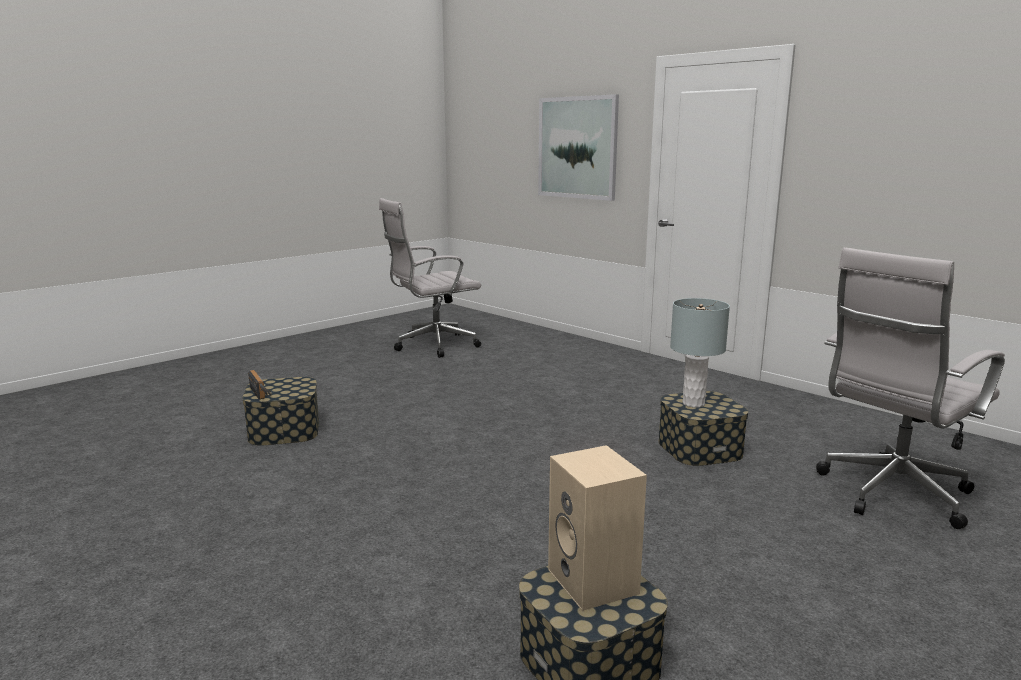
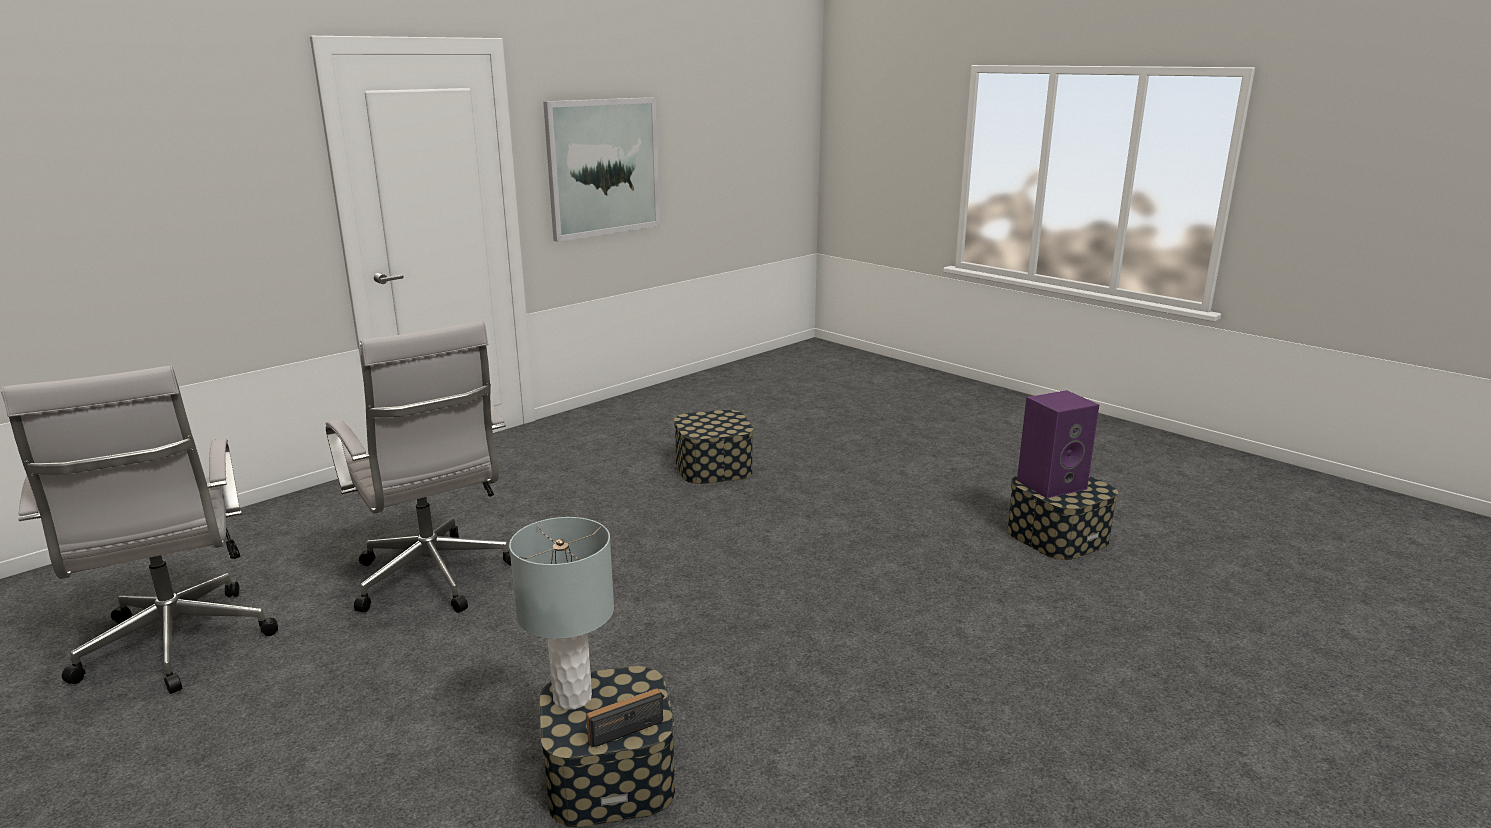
camera: 90 degrees left, 5 degrees up
picture [538,94,619,201] -> picture moved to [543,97,660,242]
beige speaker [548,445,647,611] -> purple speaker [1017,390,1099,498]
grey table lamp [670,298,730,408] -> grey table lamp moved to [509,517,614,710]
white office chair [816,247,1005,529] -> white office chair moved to [325,321,511,613]

